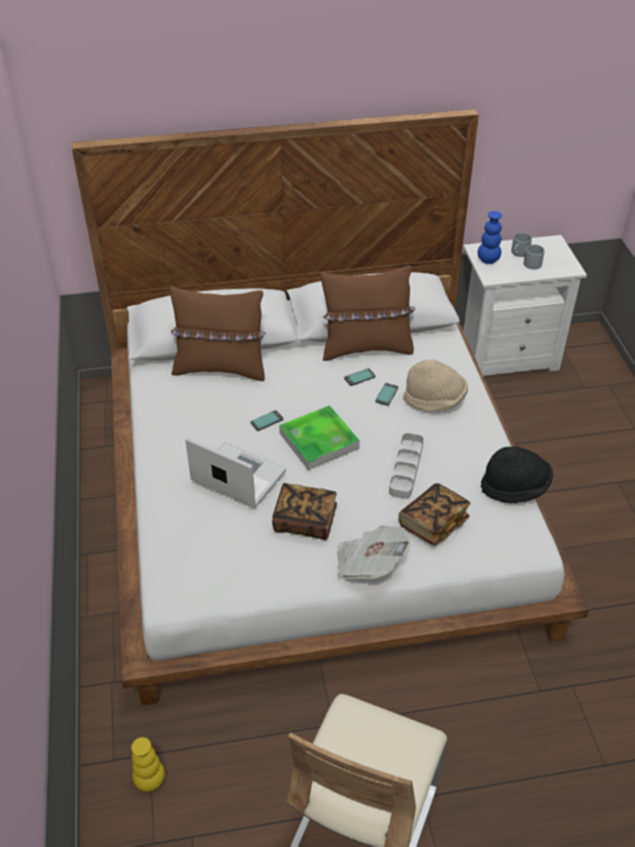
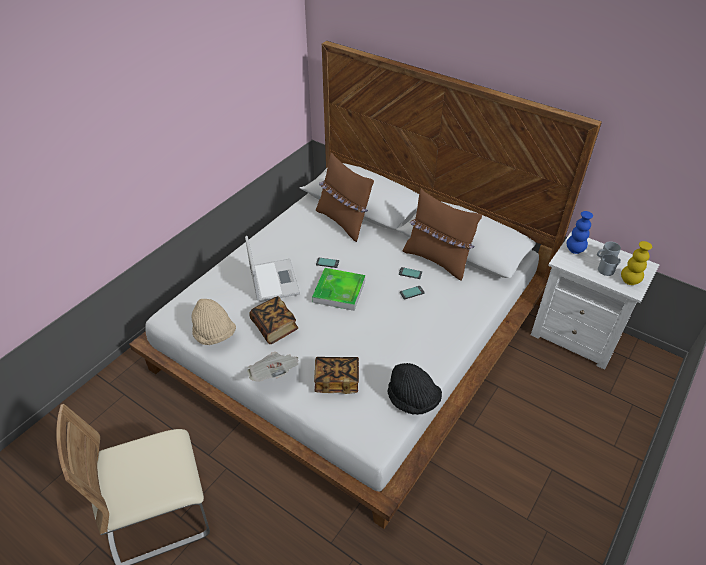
camera: 45 degrees right, 0 degrees up
yellow vase [131,737,165,792] -> yellow vase moved to [621,241,652,285]
grey tray [389,433,424,499] -> none
beige hat [403,359,468,412] -> beige hat moved to [192,299,236,345]

